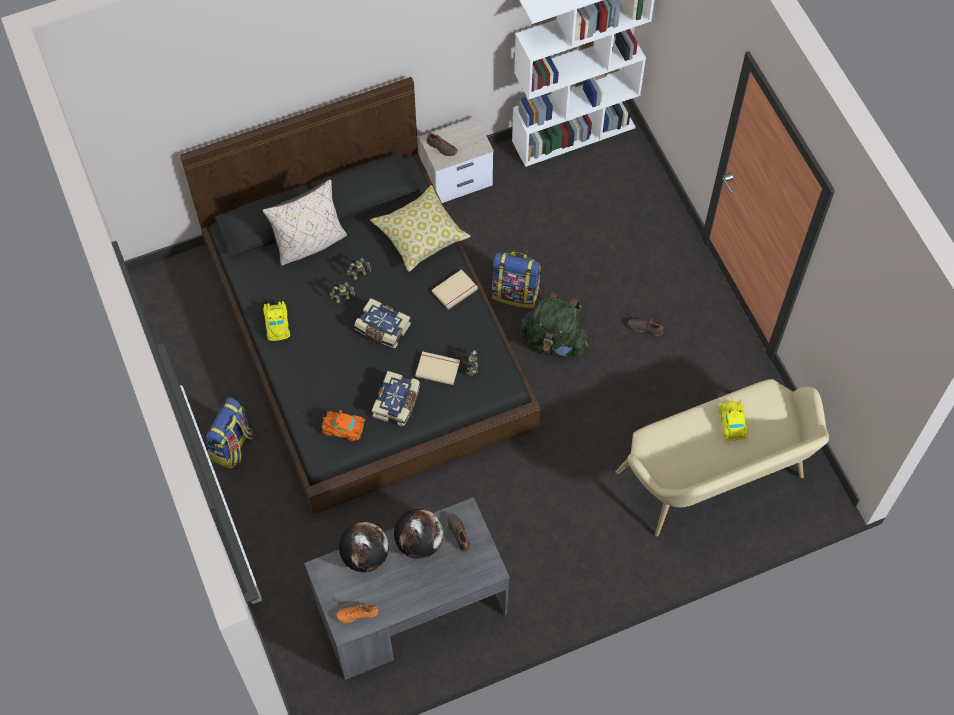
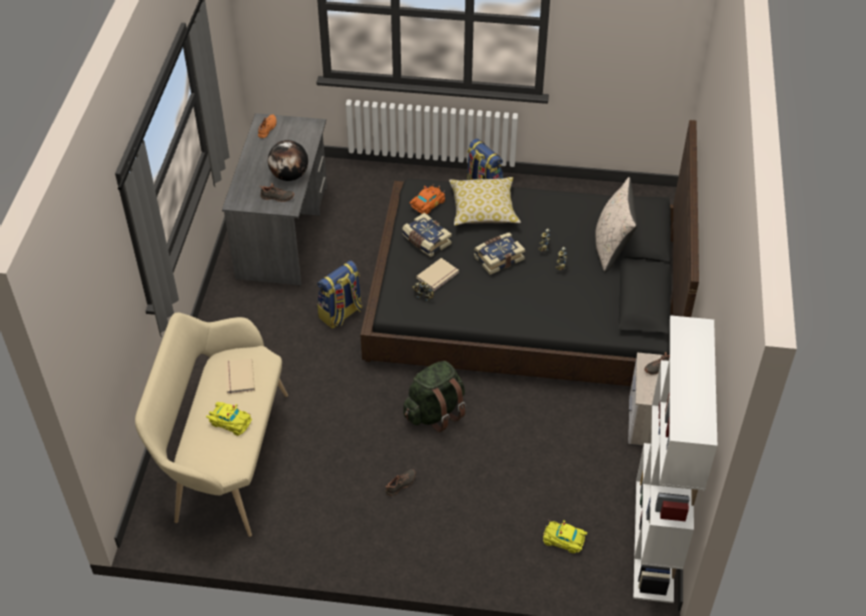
camera: 120 degrees right, 15 degrees down
yellow toy car [263,301,290,341] -> yellow toy car moved to [543,520,587,553]
globe [339,522,389,572] -> none
pillow [370,185,471,272] -> pillow moved to [449,177,521,226]
beige book [432,269,478,310] -> beige book moved to [225,358,255,394]
backpack [492,252,540,308] -> backpack moved to [317,260,362,329]

